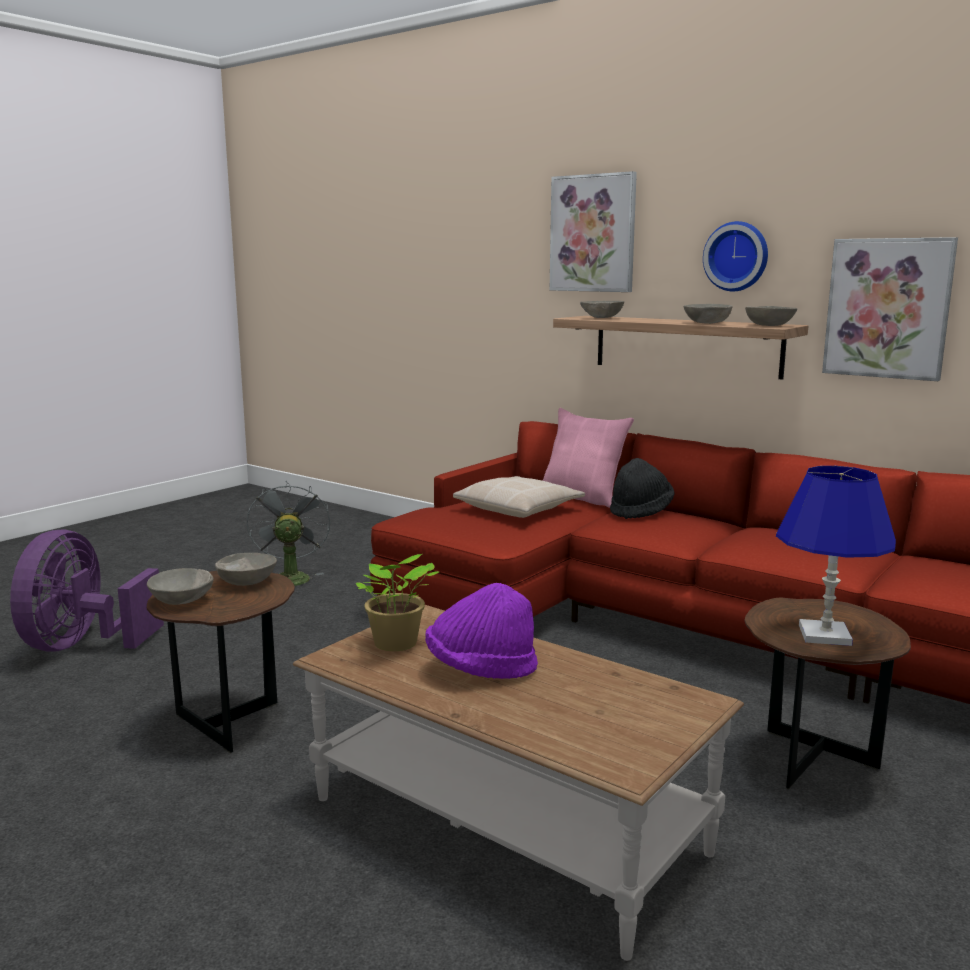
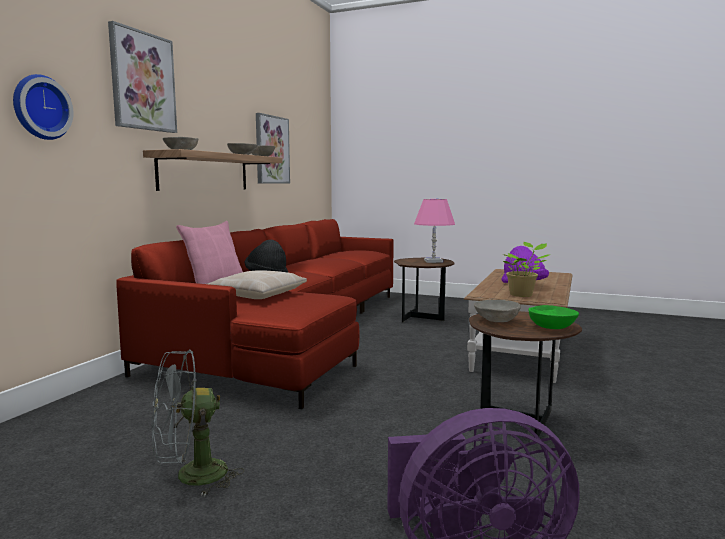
camera: 105 degrees left, 5 degrees down
grey bowl [147,568,213,605] -> green bowl [528,305,579,329]
wall clock [703,221,768,291] -> wall clock moved to [13,74,74,140]
blue table lamp [776,466,896,646] -> pink table lamp [414,199,455,263]

